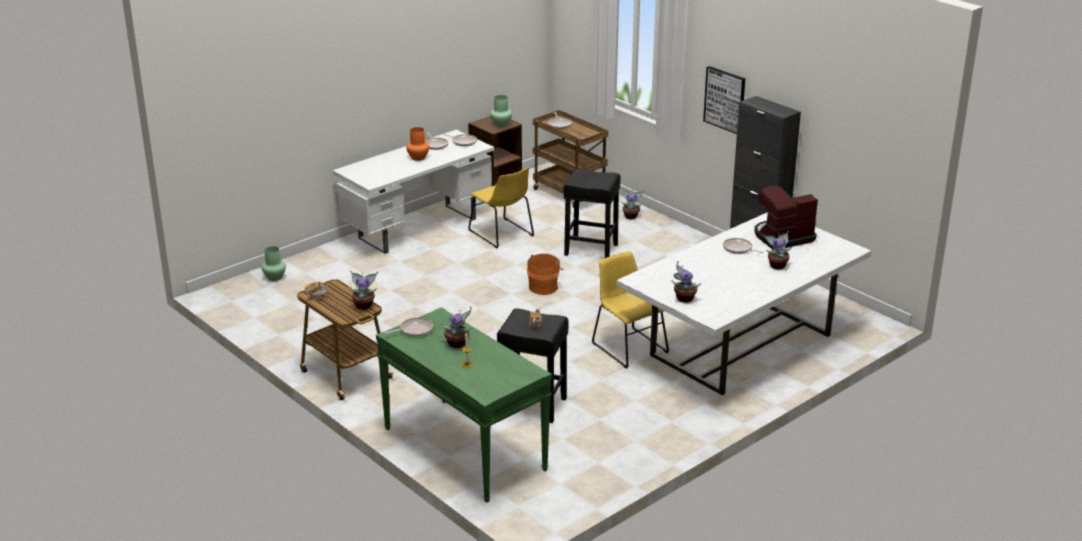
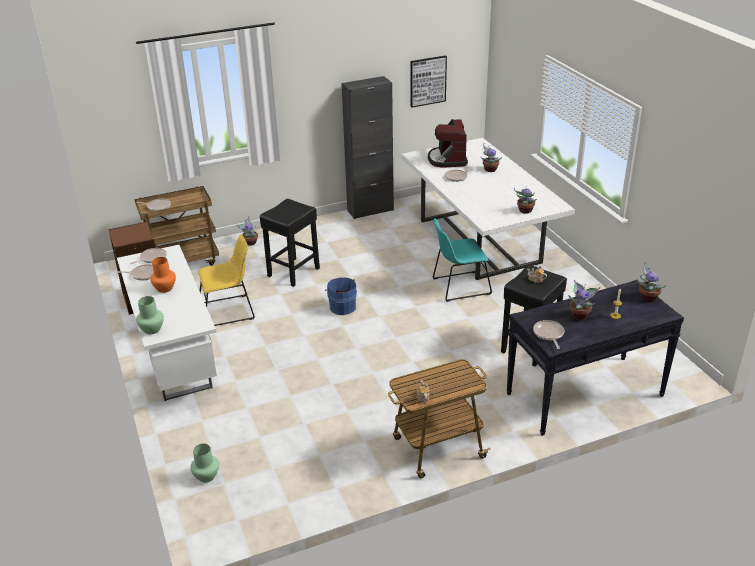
camera: 70 degrees left, 5 degrees up
potted plant [349,271,378,310] -> potted plant moved to [637,262,666,302]
green console table [376,307,552,503] -> black console table [506,280,684,436]
green vase [490,95,512,127] -> green vase moved to [136,296,164,334]
orange bucket [527,254,563,295] -> blue bucket [325,277,357,315]
yellow chair [592,251,669,369] -> turquoise chair [433,218,492,302]
picture [703,66,745,134] -> picture moved to [411,55,447,107]

